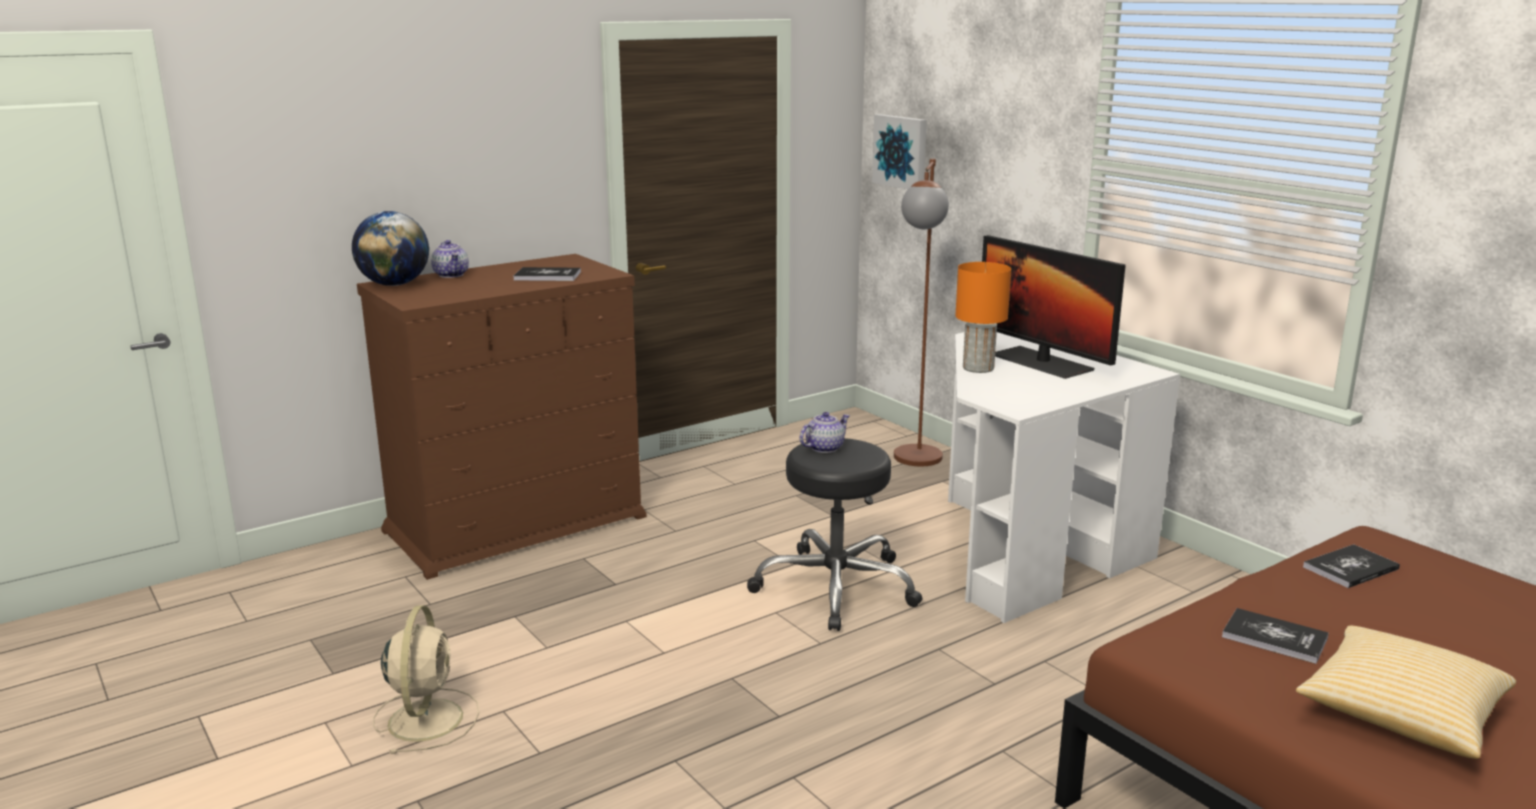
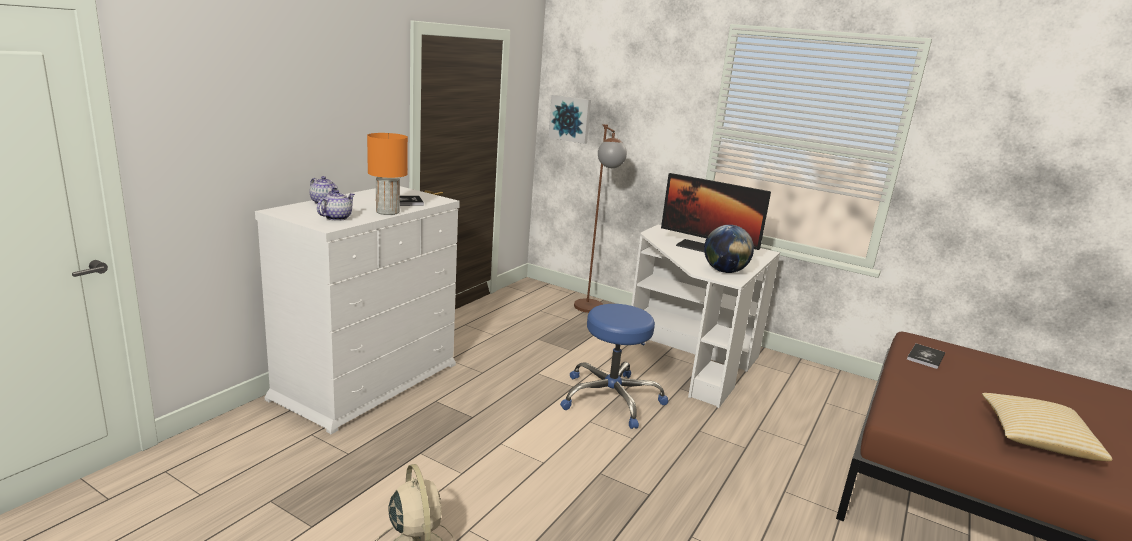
camera: 25 degrees left, 0 degrees up
globe [352,211,429,286] -> globe moved to [704,225,754,273]
brown dresser [357,254,647,580] -> white dresser [255,186,460,434]
black stool [747,438,922,631] -> blue stool [560,304,668,429]
teapot [800,412,850,453] -> teapot moved to [317,190,355,221]
orange table lamp [955,262,1011,373] -> orange table lamp moved to [367,133,408,215]
book [1222,608,1329,664] -> none

